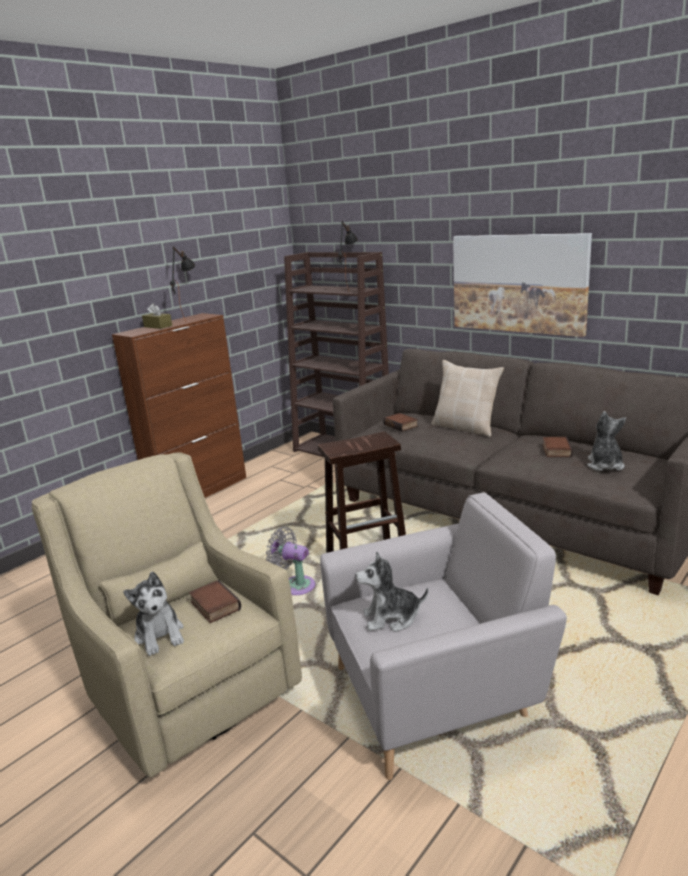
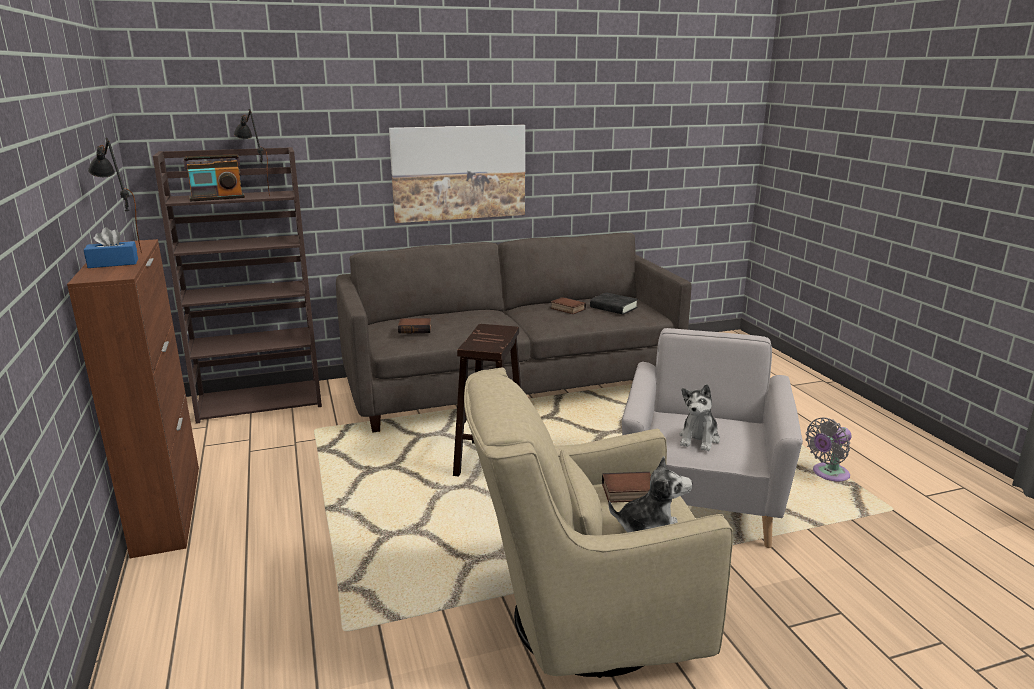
camera: 60 degrees left, 0 degrees up
brown tissue box [142,303,172,329] -> blue tissue box [84,227,138,268]
grey fan [266,527,315,595] -> grey fan moved to [805,418,852,481]
beige pillow [431,360,504,437] -> none
plush toy [587,411,626,471] -> black book [590,292,638,315]
none -> radio [184,154,245,201]

